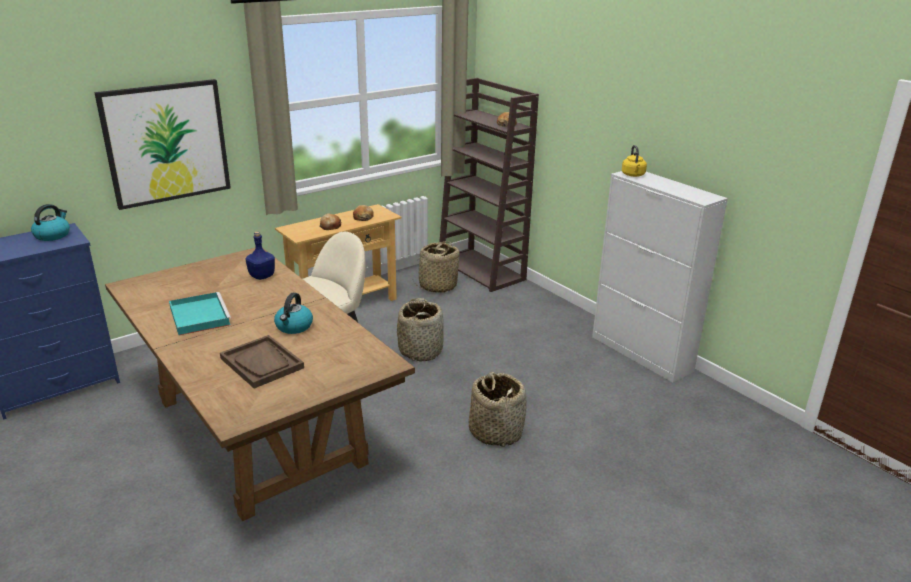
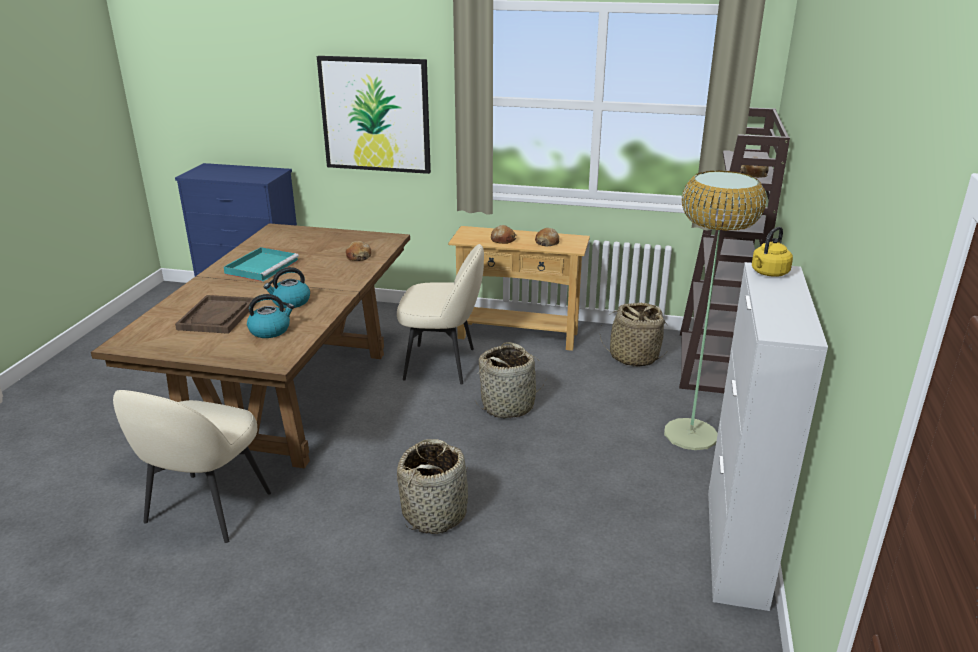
camera: 50 degrees right, 0 degrees up
kettle [31,204,70,241] -> kettle moved to [247,294,294,338]
blue bottle [245,232,275,280] -> bread [346,241,372,261]
none -> beige chair [113,390,271,543]
none -> floor lamp [664,170,766,450]

